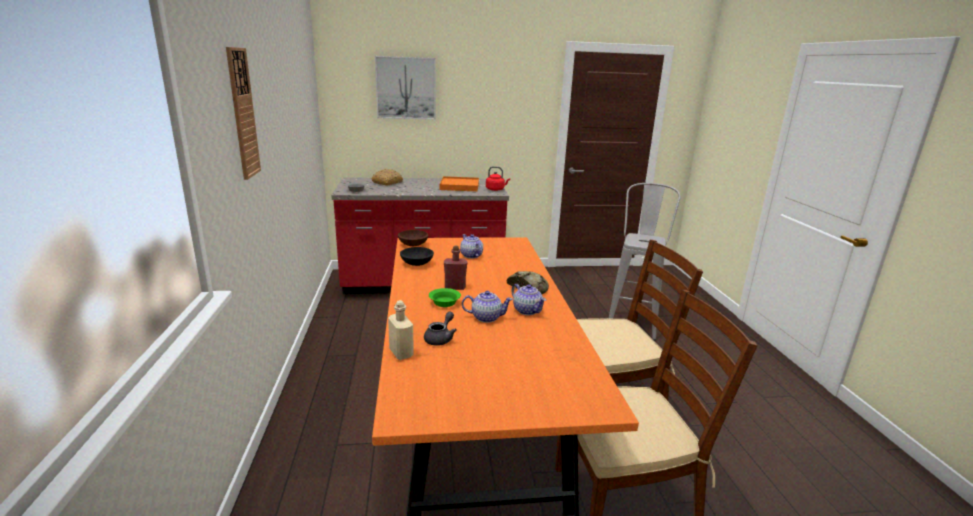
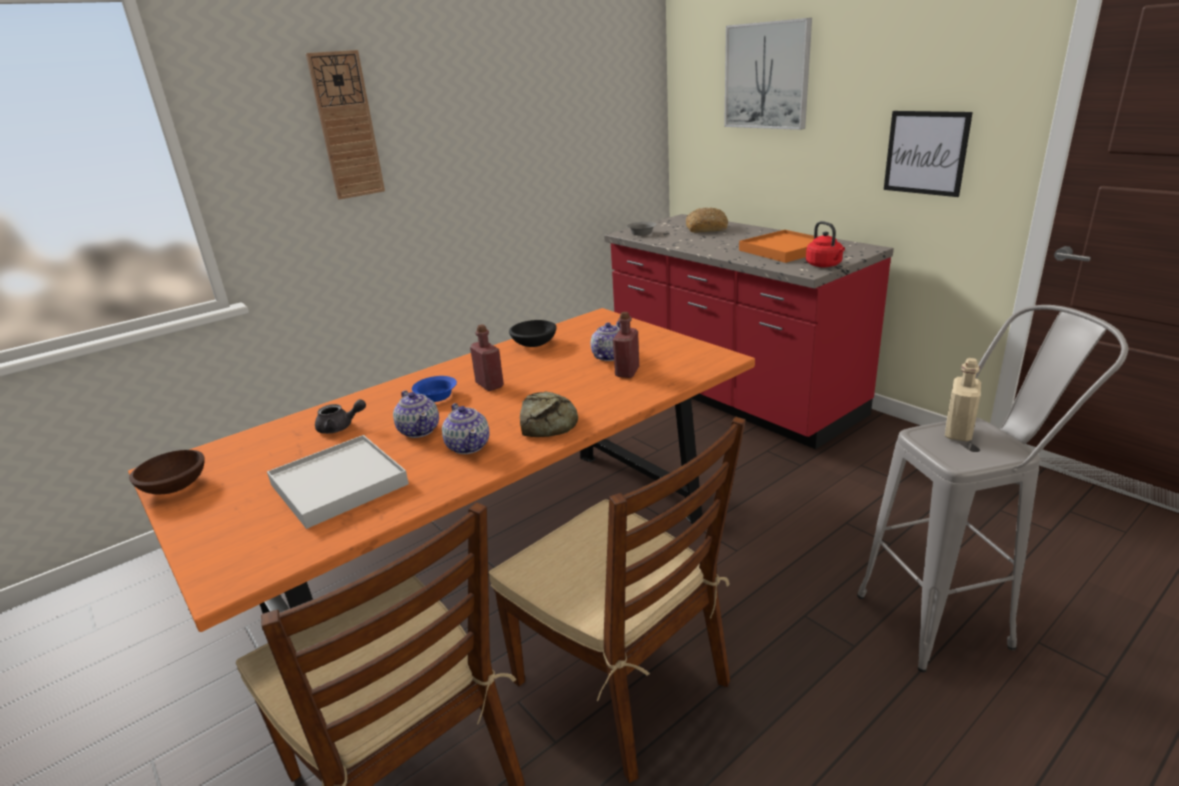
camera: 60 degrees right, 5 degrees up
beige bottle [388,300,414,360] -> beige bottle moved to [945,358,981,441]
brown bowl [398,230,428,246] -> brown bowl moved to [129,450,205,495]
green bowl [429,288,461,307] -> blue bowl [412,376,457,402]
teapot [511,284,546,315] -> teapot turned 45 degrees counterclockwise [442,403,490,454]
none -> white tray [267,435,409,529]
none -> red bottle [613,312,639,378]
none -> picture [884,111,973,197]

